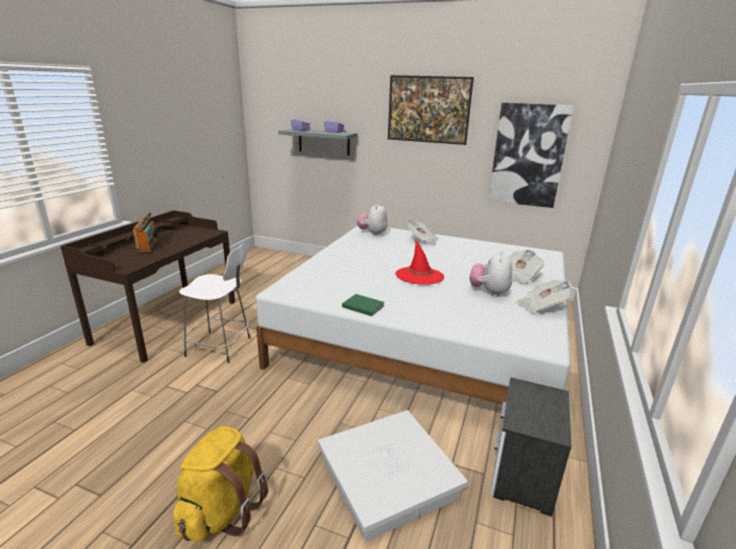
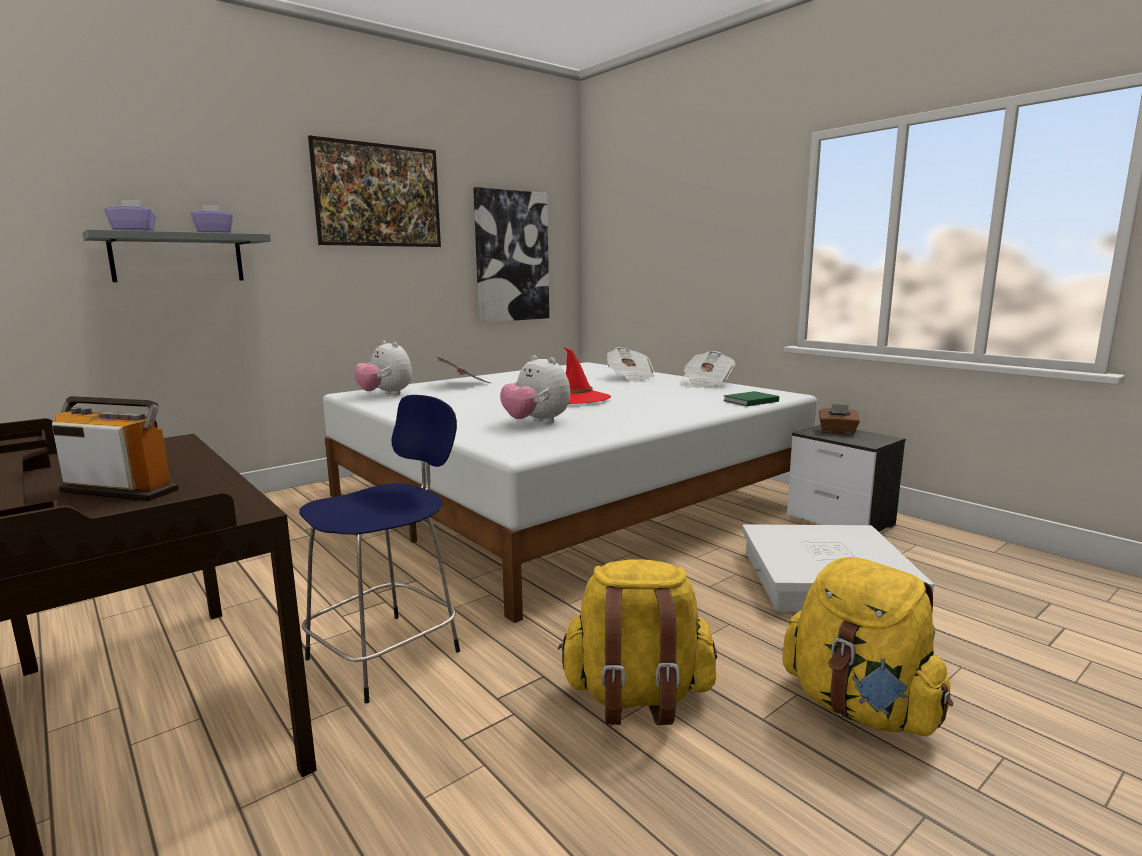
camera: 60 degrees left, 10 degrees down
white stool [179,244,250,363] -> blue stool [299,395,460,703]
green book [342,294,385,316] -> green book moved to [723,391,779,406]
plush toy [470,251,512,297] -> plush toy moved to [500,355,570,424]
none -> yellow backpack [558,559,717,725]
none -> brown tissue box [819,404,860,434]

